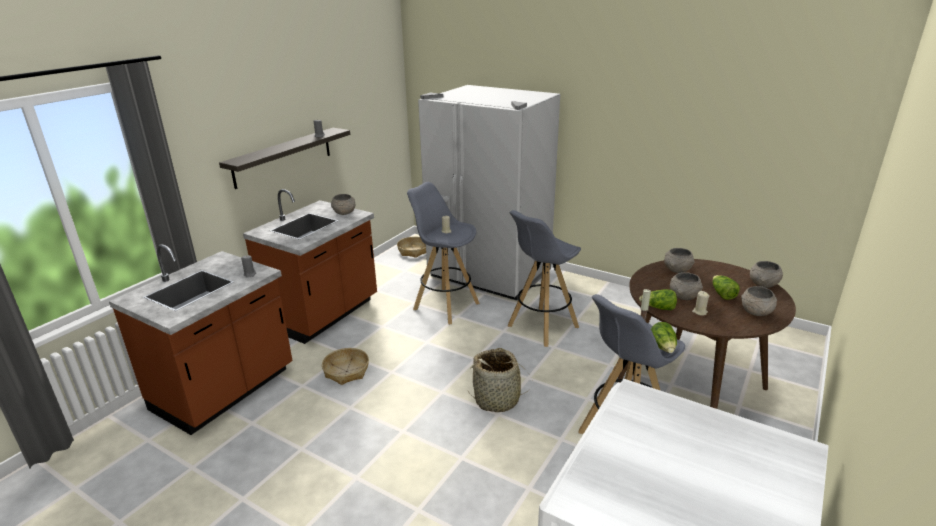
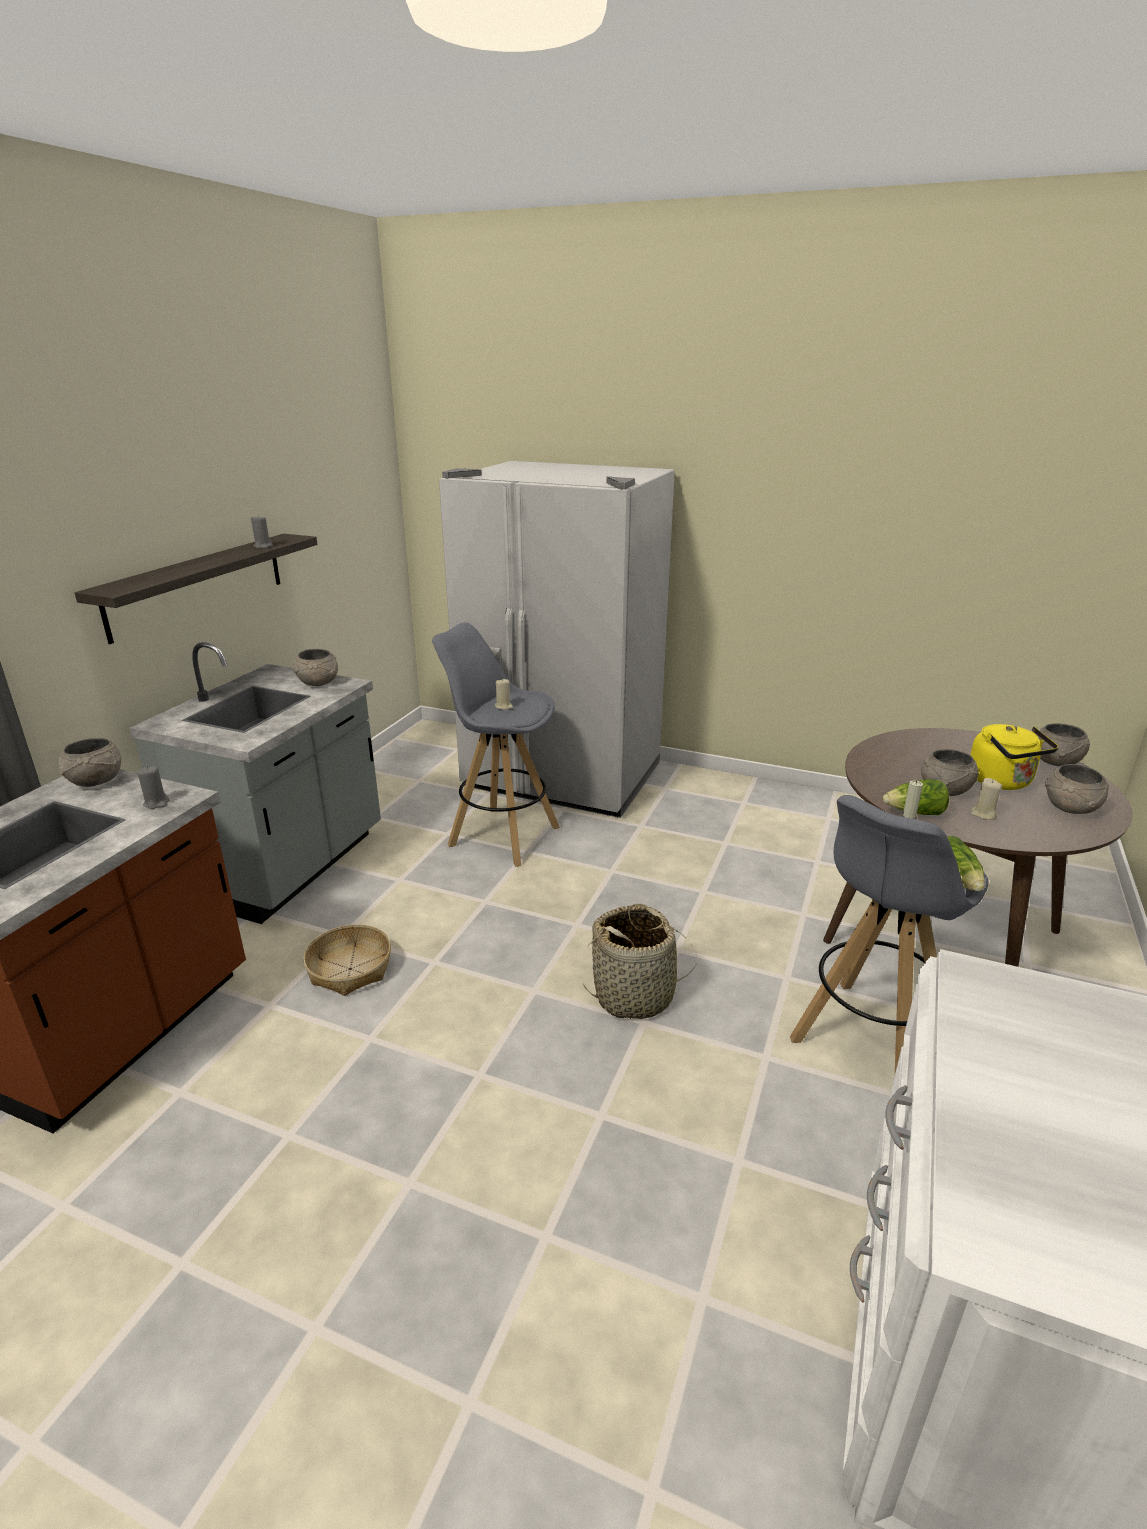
camera: 10 degrees left, 0 degrees up
brown counter [243,189,377,344] -> grey counter [130,642,381,924]
basket [397,237,426,258] -> none
grey stool [508,210,581,347] -> none
grey bowl [664,248,694,273] -> grey bowl moved to [59,738,121,787]
lettuce [713,275,740,300] -> yellow kettle [970,724,1058,790]

